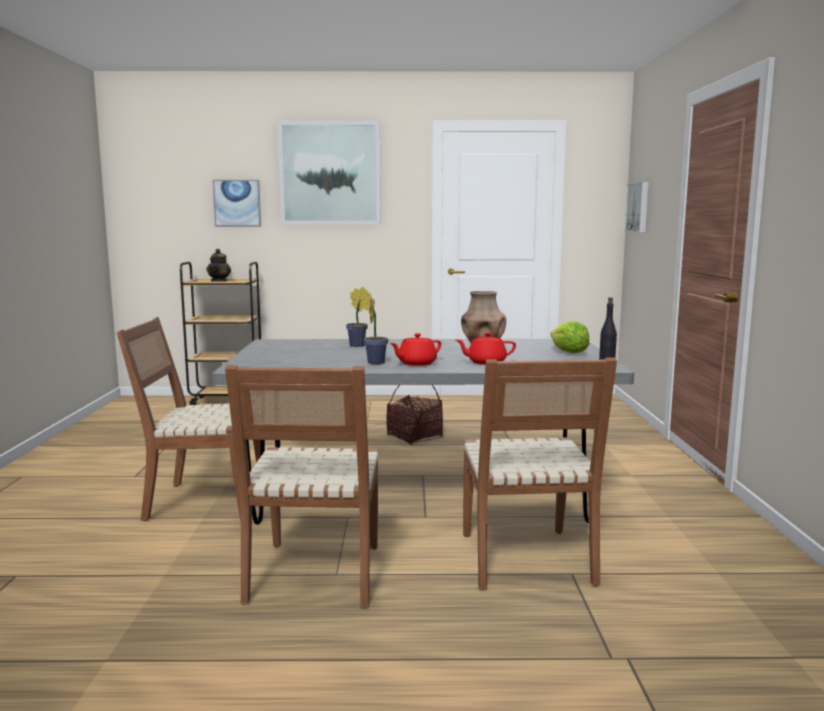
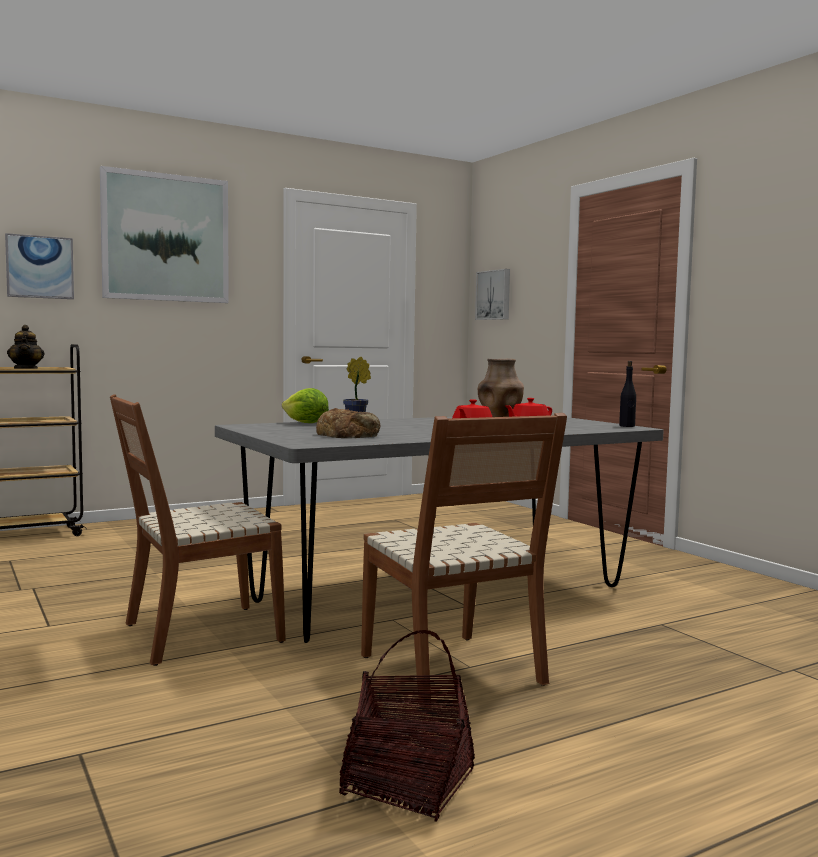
camera: 30 degrees left, 5 degrees down
potted plant [364,296,388,364] -> none
basket [387,385,443,445] -> basket moved to [339,630,475,822]
chair [463,357,617,590] -> none
lettuce [550,321,589,353] -> lettuce moved to [282,388,329,423]
none -> bread [316,408,380,438]

